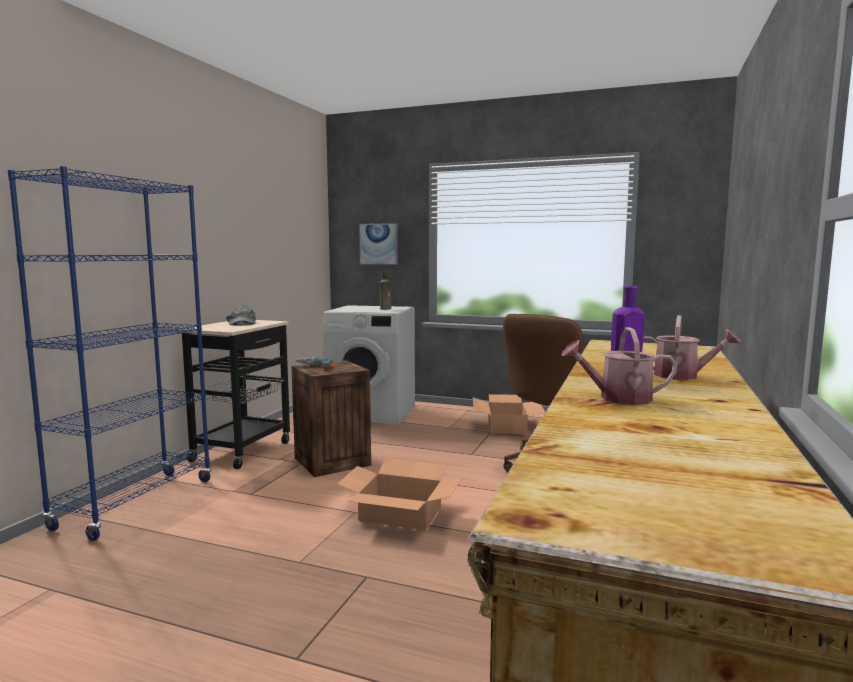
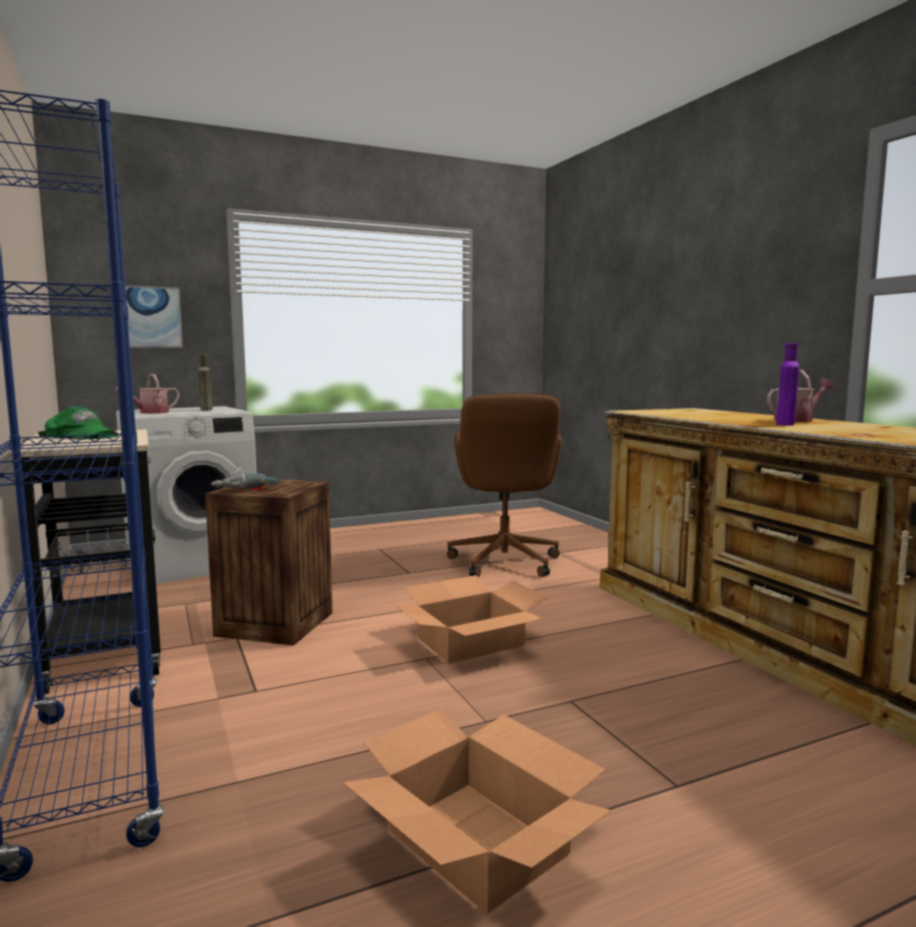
camera: 45 degrees left, 0 degrees up
grey cap [226,305,256,326] -> green cap [38,406,119,440]
cardboard box [473,394,545,434] -> cardboard box moved to [343,709,612,914]
watering can [562,327,677,405] -> watering can moved to [115,374,179,414]

